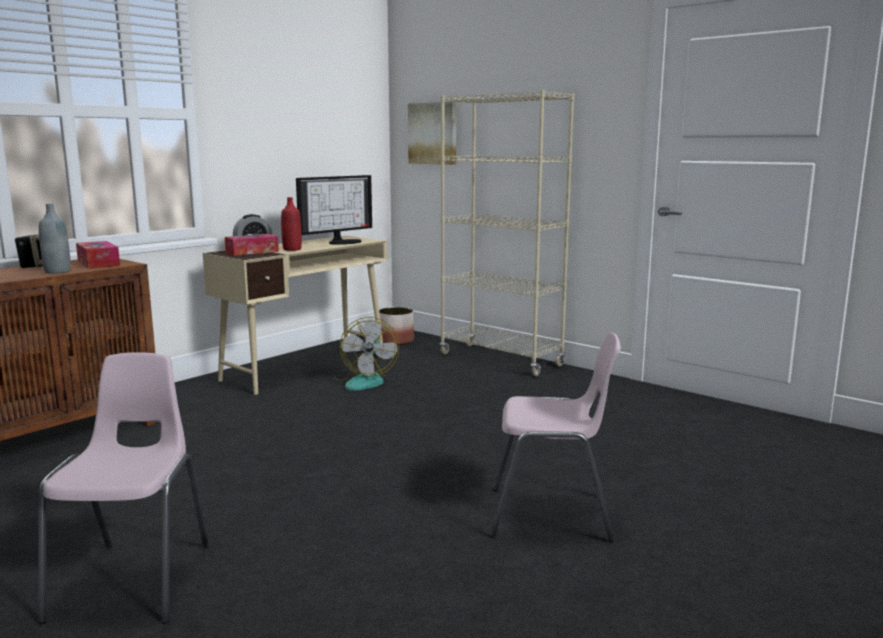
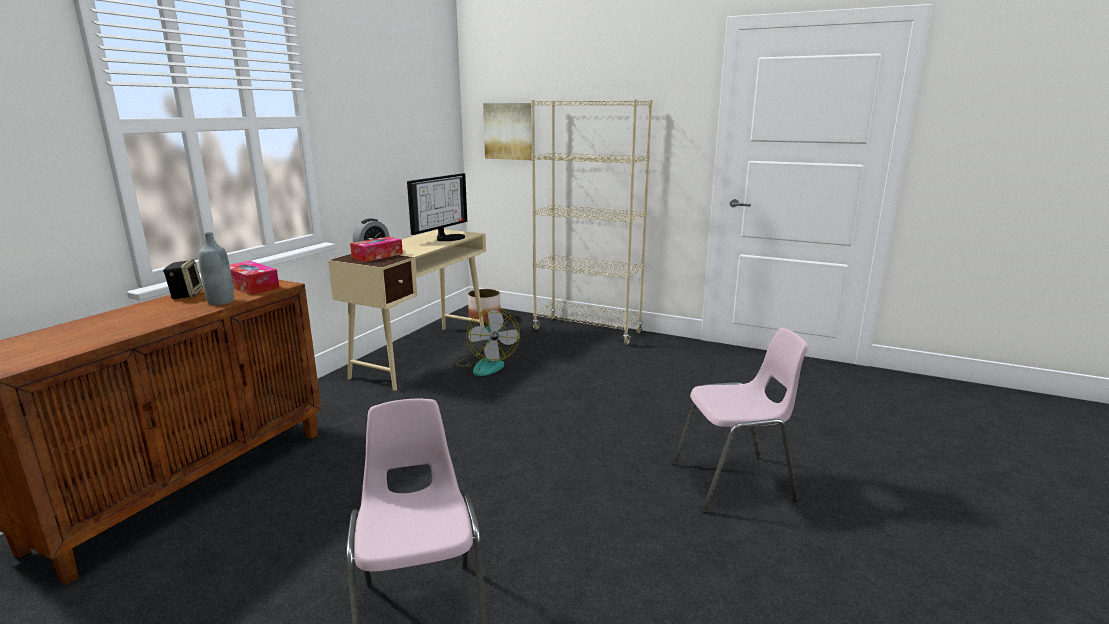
camera: 15 degrees left, 5 degrees up
red bottle [281,197,302,251] -> none

